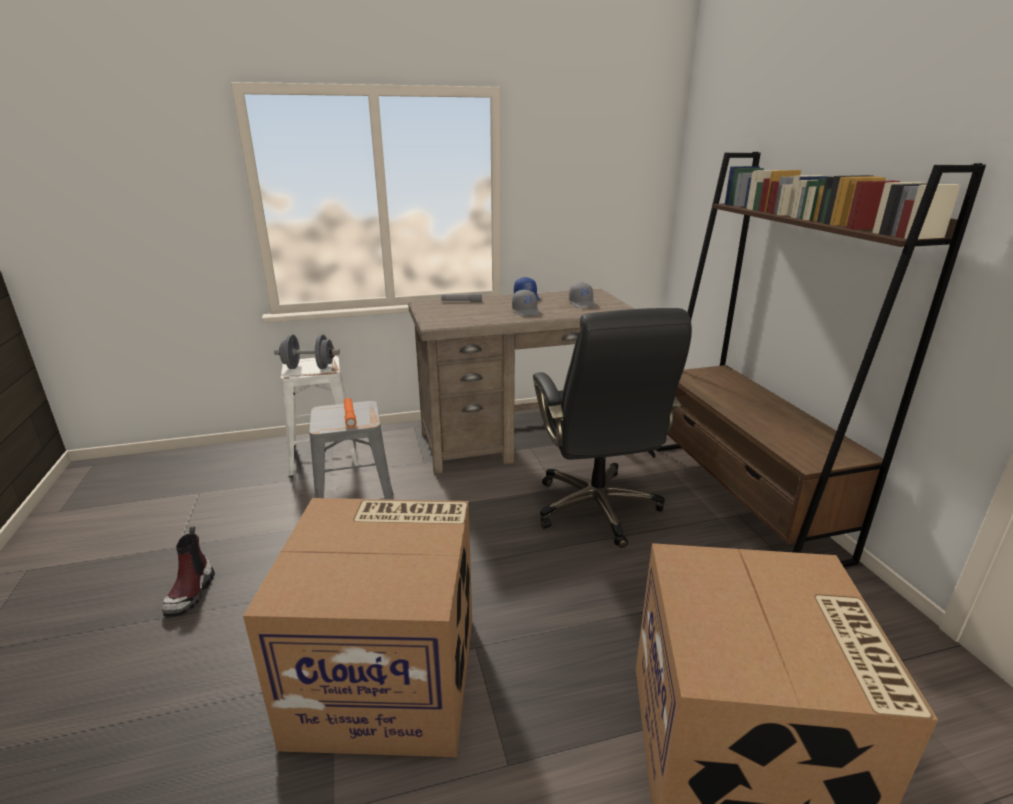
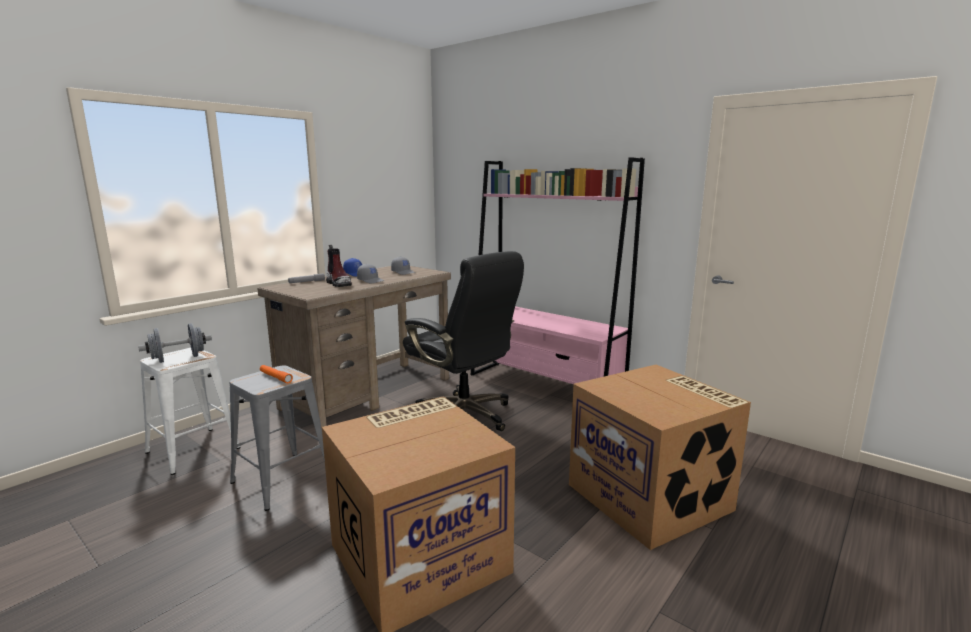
camera: 35 degrees left, 10 degrees down
boot [162,526,215,617] -> boot moved to [326,245,352,287]
brown bookcase [656,152,986,568] -> pink bookcase [471,157,645,384]

